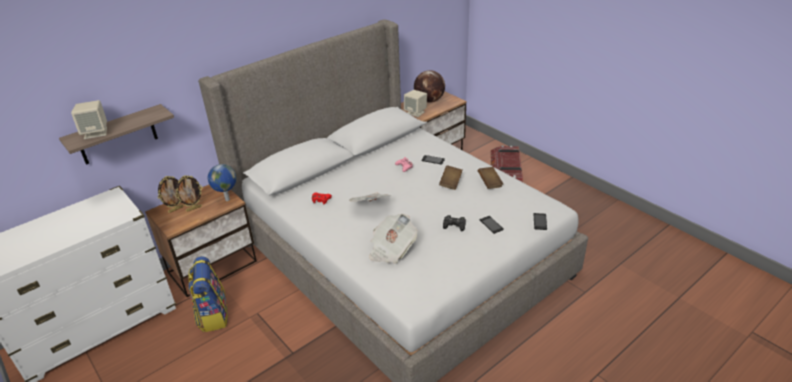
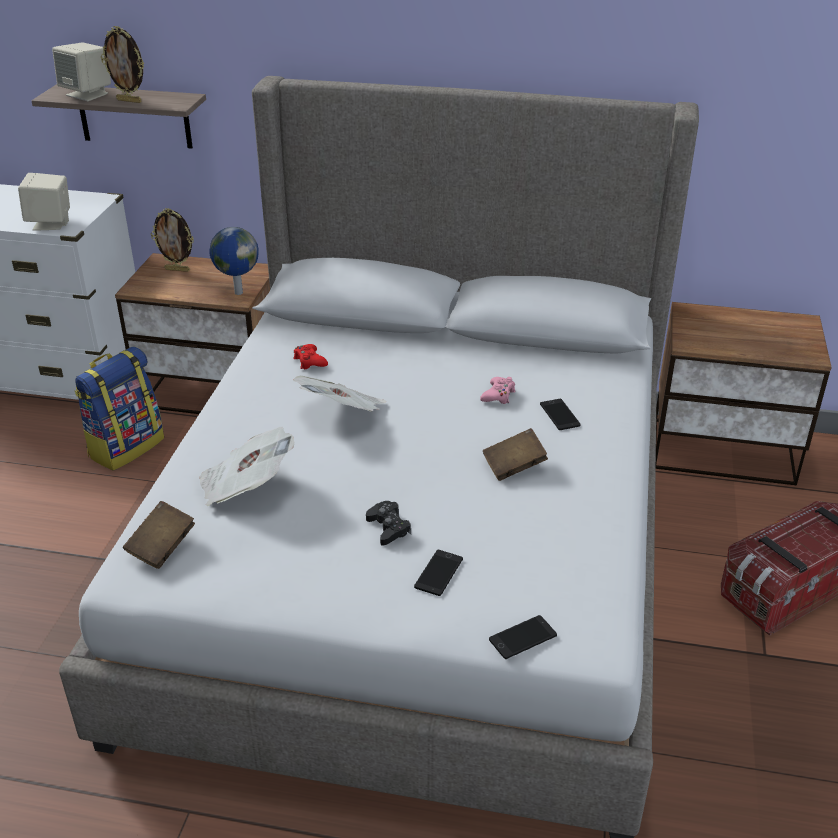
camera: 50 degrees right, 0 degrees up
picture frame [175,175,203,212] -> picture frame moved to [101,26,144,103]
beige speaker [404,90,427,117] -> beige speaker moved to [18,173,70,231]
globe [414,70,445,103] -> none
brown book [478,167,503,189] -> brown book moved to [123,501,195,569]

